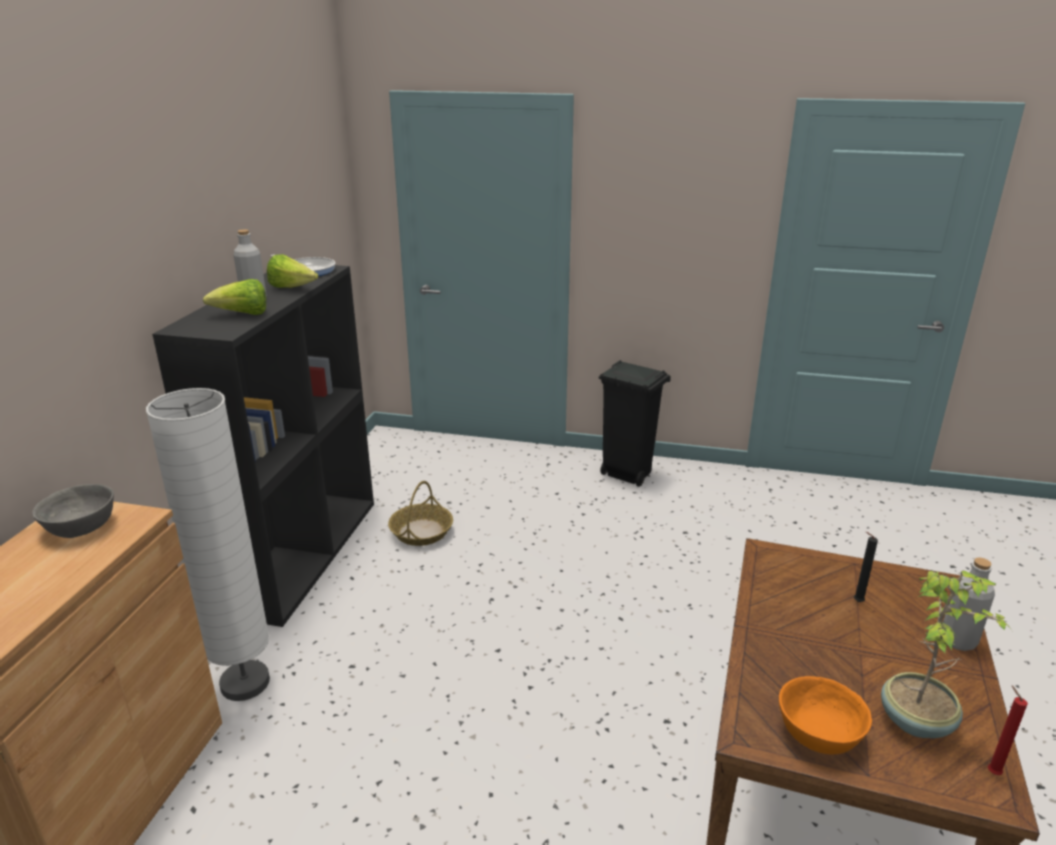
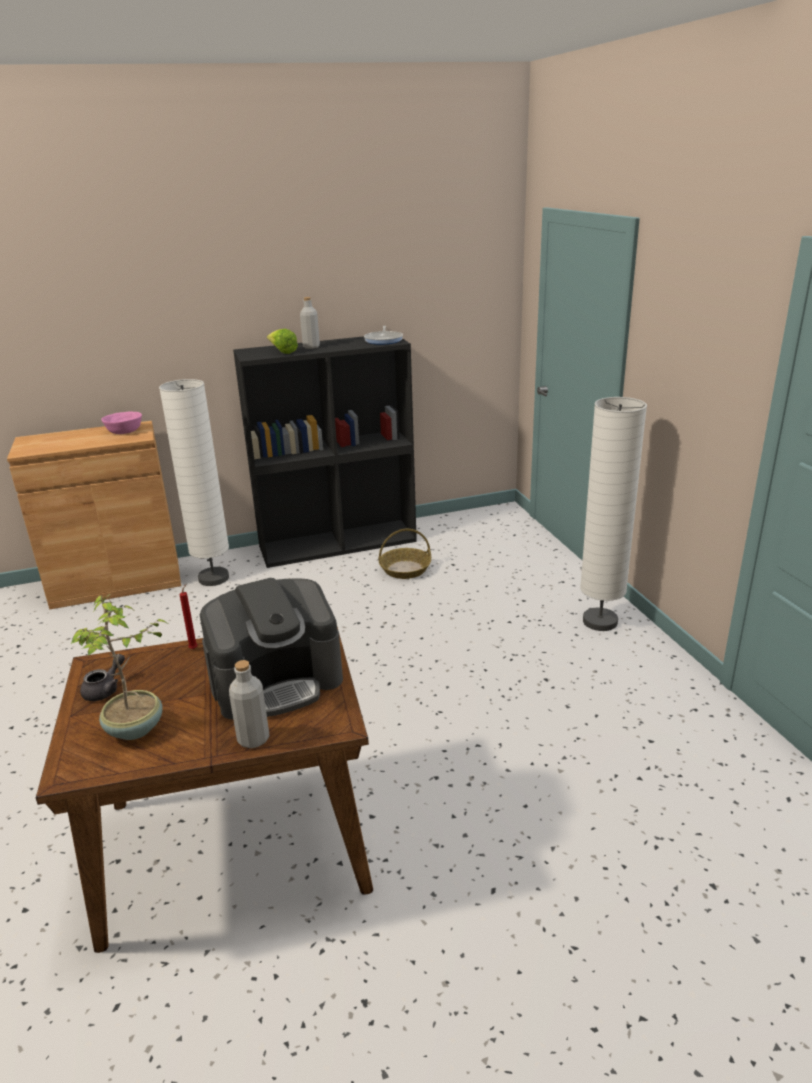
camera: 60 degrees right, 0 degrees up
grey bowl [32,484,114,538] -> pink bowl [101,411,142,434]
lettuce [267,254,318,288] -> none
black trash can [599,360,671,487] -> white floor lamp [580,397,647,631]
orange bowl [779,676,872,755] -> grey teapot [80,654,125,701]
black candle [854,532,878,602] -> coffee machine [200,578,343,719]
red candle [988,685,1028,775] -> red candle moved to [179,584,198,649]

